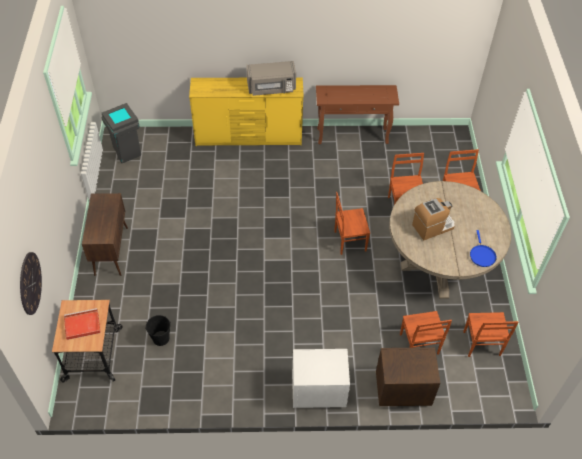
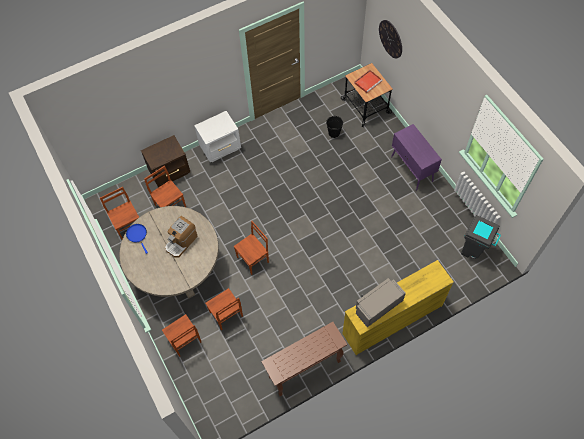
camera: 155 degrees right, 10 degrees up
brown cabinet [82,193,128,276] -> purple cabinet [391,124,442,190]

